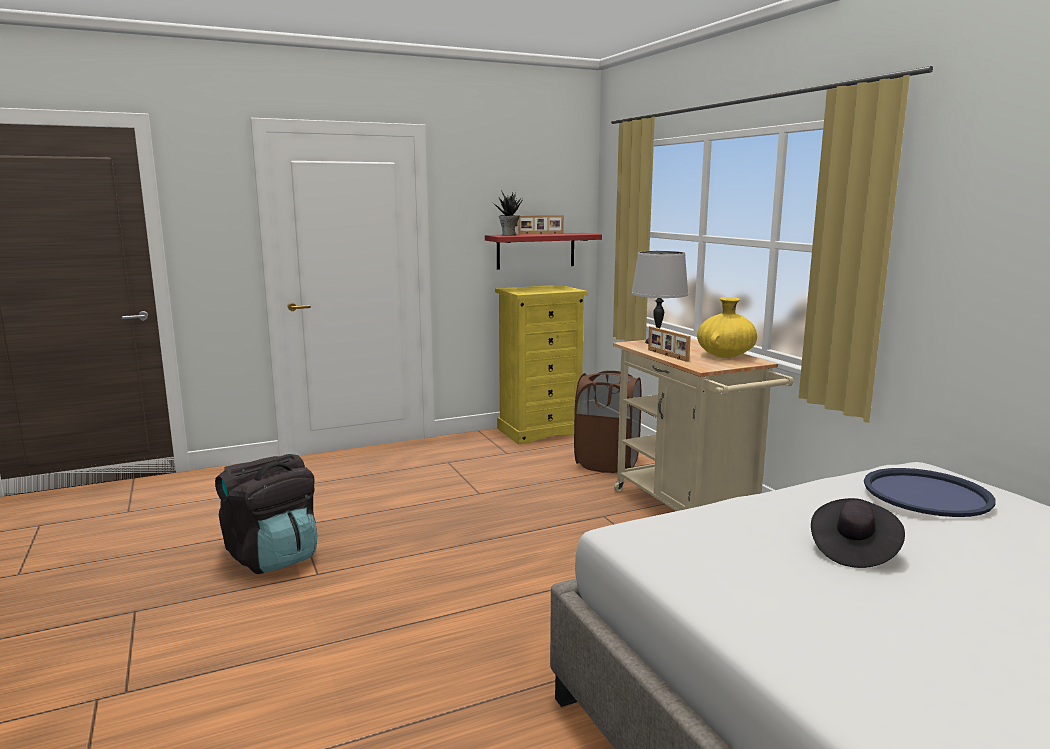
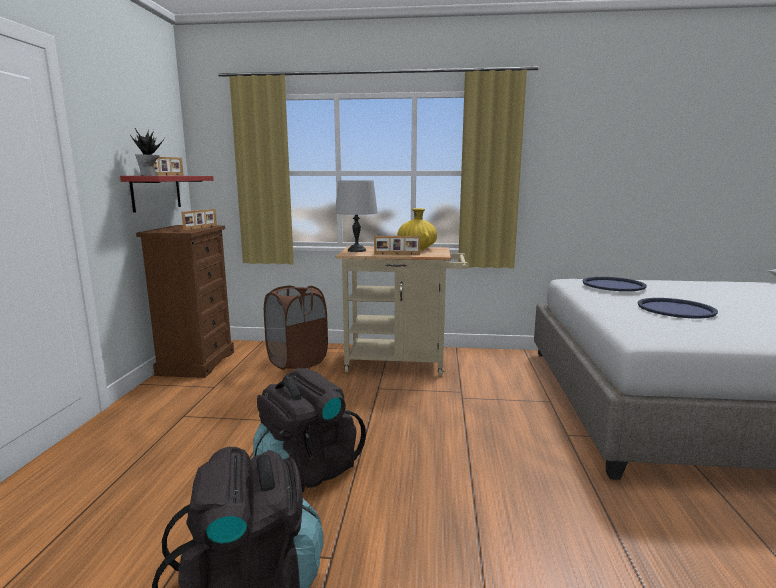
camera: 60 degrees left, 0 degrees up
yellow dresser [495,285,588,444] -> brown dresser [136,225,234,378]
black hat [811,498,905,568] -> blue tray [638,298,718,318]
none -> picture frame [181,209,217,230]
none -> black backpack [253,368,366,492]

